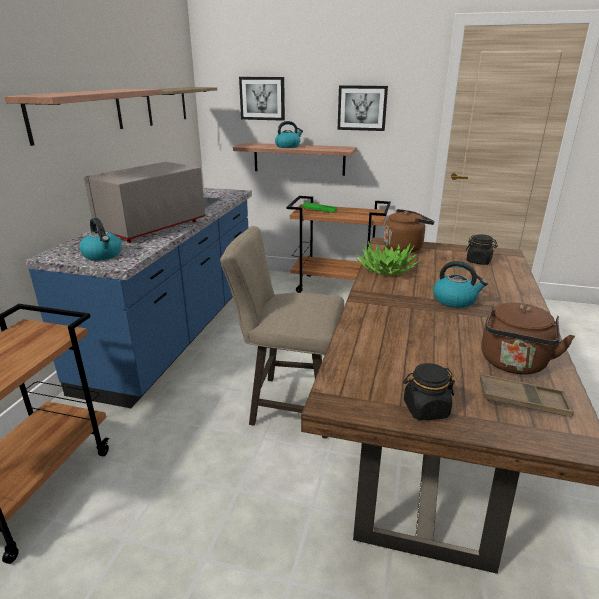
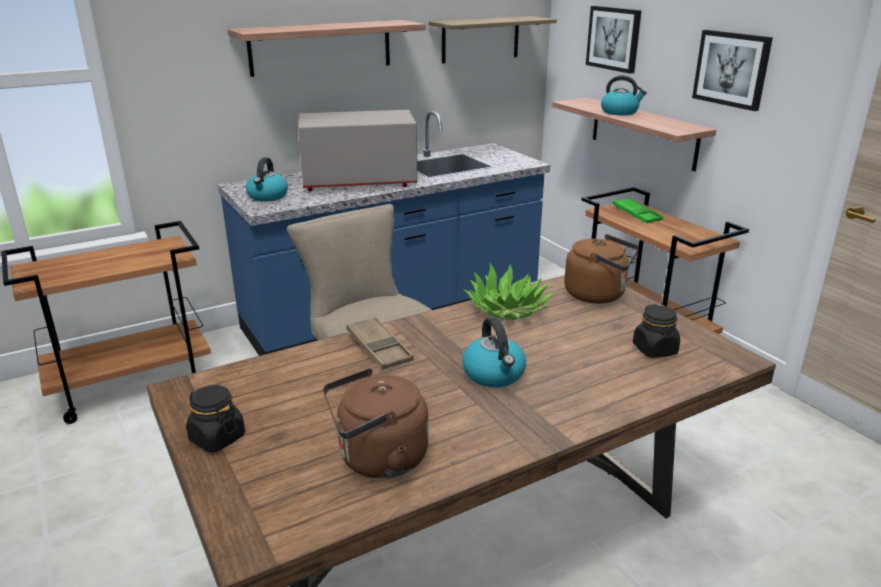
camera: 45 degrees right, 0 degrees up
brown tray [480,374,574,417] -> brown tray moved to [346,317,414,370]

